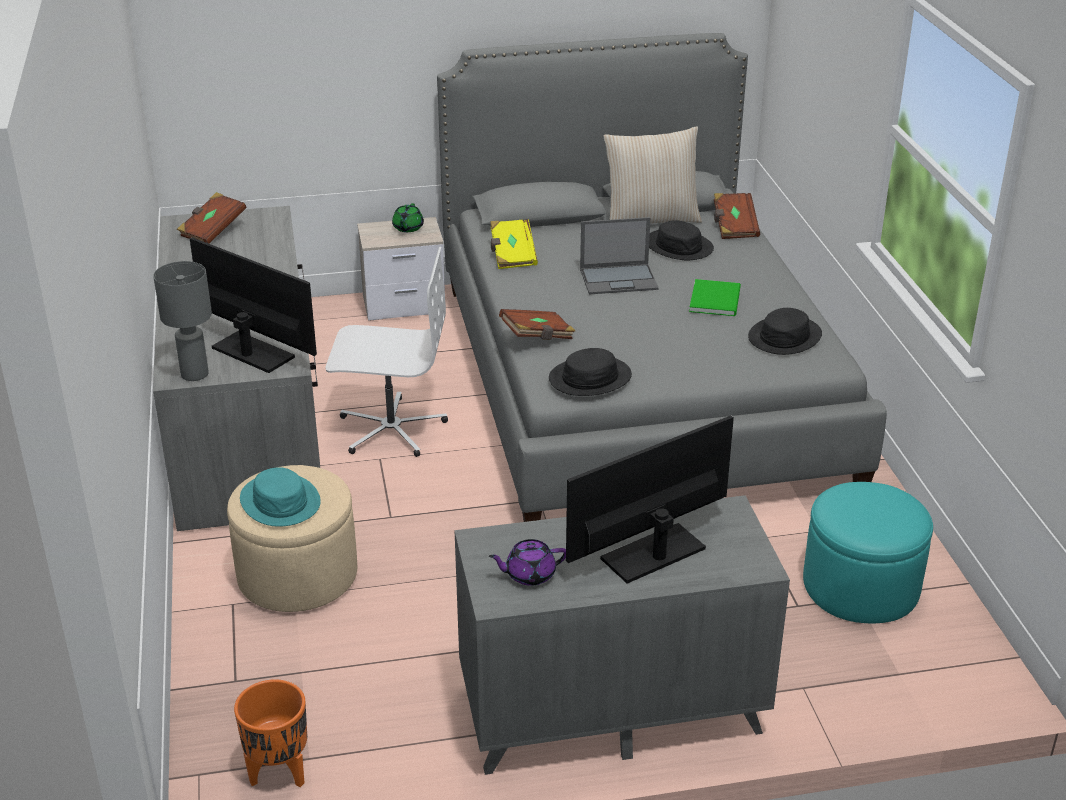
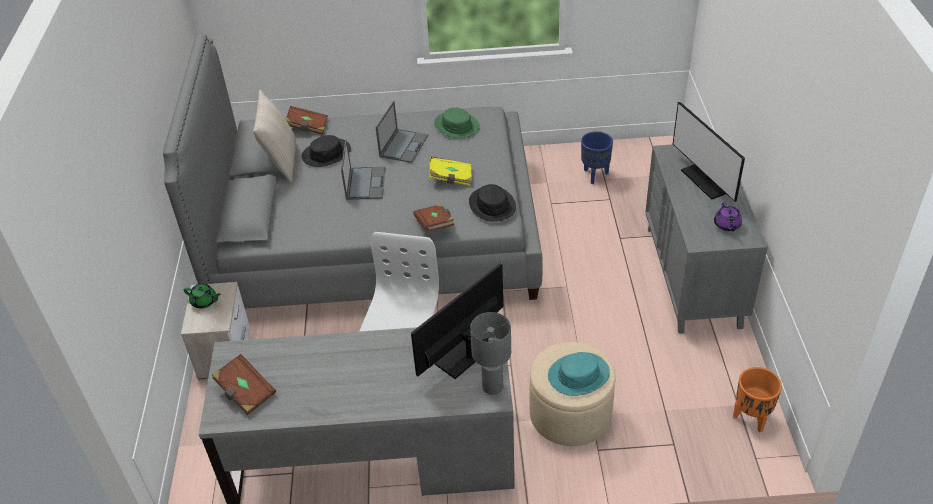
camera: 80 degrees left, 10 degrees up
yellow book [490,219,538,269] -> yellow book moved to [430,157,472,186]
green book [689,279,741,316] -> laptop [375,101,428,163]
black hat [748,308,822,355] -> green hat [434,107,480,138]
turquoise ottoman [803,482,933,623] -> blue planter [581,131,613,184]

